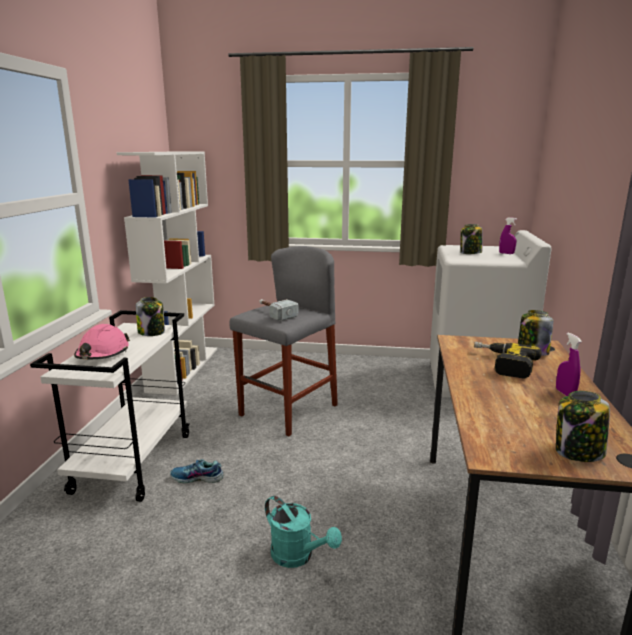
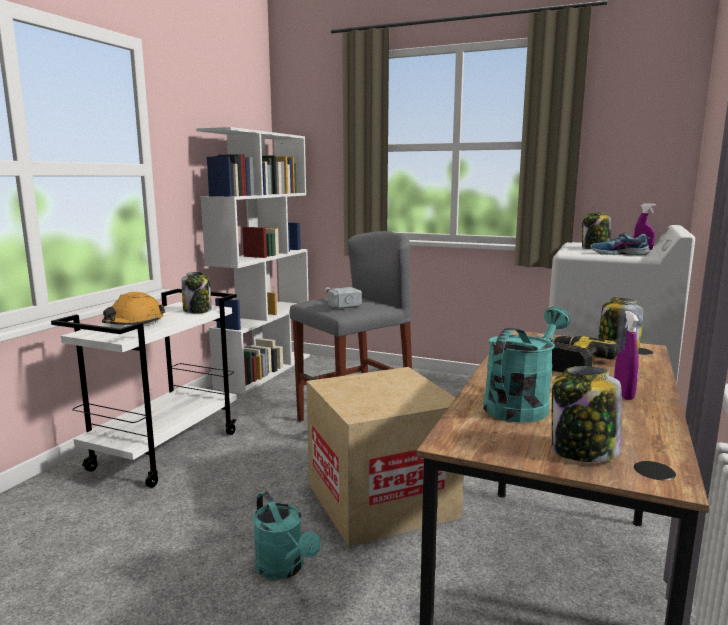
camera: 15 degrees right, 5 degrees down
pink hard hat [74,324,130,359] -> orange hard hat [102,292,166,325]
shoe [170,459,224,483] -> shoe moved to [590,232,650,255]
none -> cardboard box [306,367,463,547]
none -> turquoise watering can [483,307,570,423]

